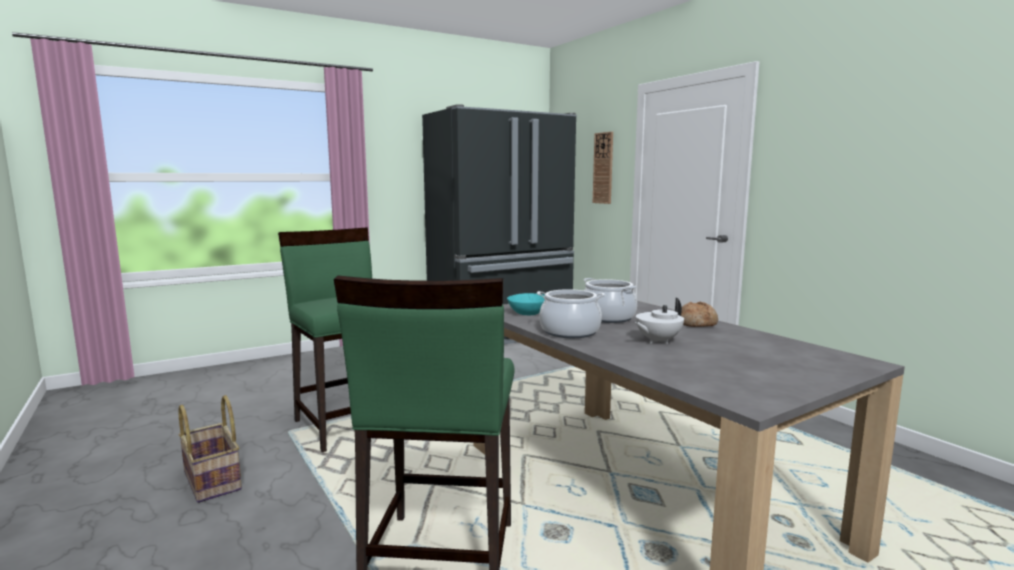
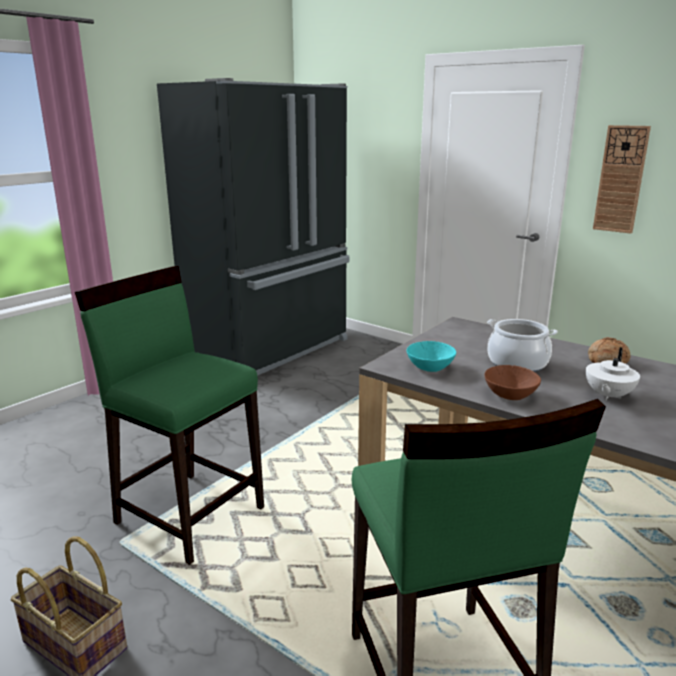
camera: 20 degrees left, 10 degrees up
cooking pot [537,289,606,338] -> brown bowl [485,365,541,400]
wall clock [593,132,613,204] -> wall clock moved to [593,125,651,234]

